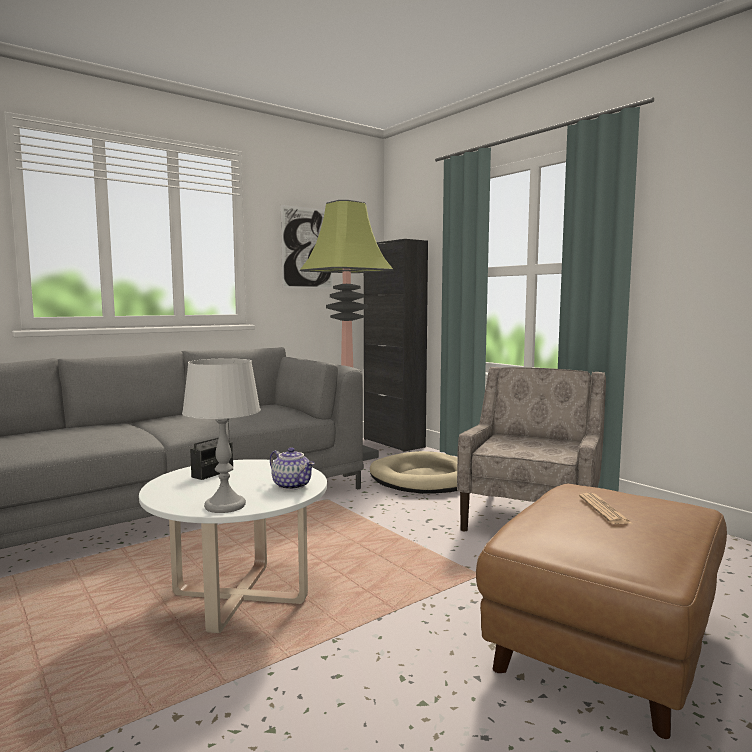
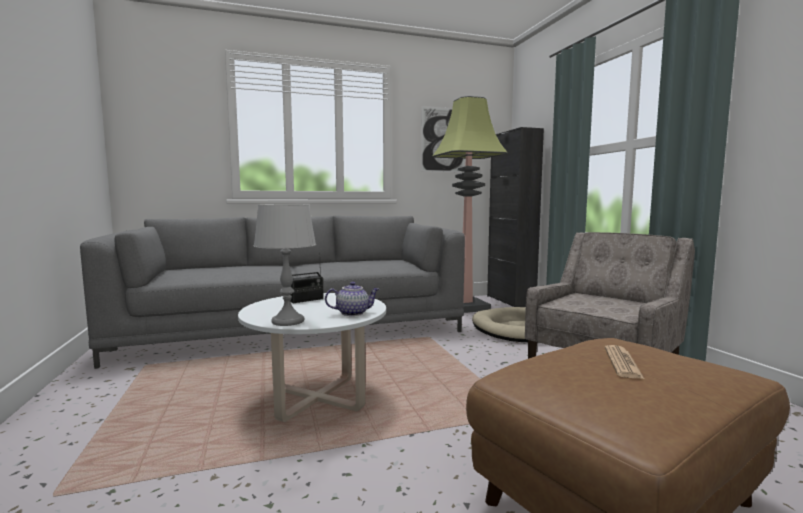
camera: 20 degrees right, 0 degrees up
teapot [270,447,315,490] -> teapot turned 75 degrees counterclockwise [325,282,379,316]

